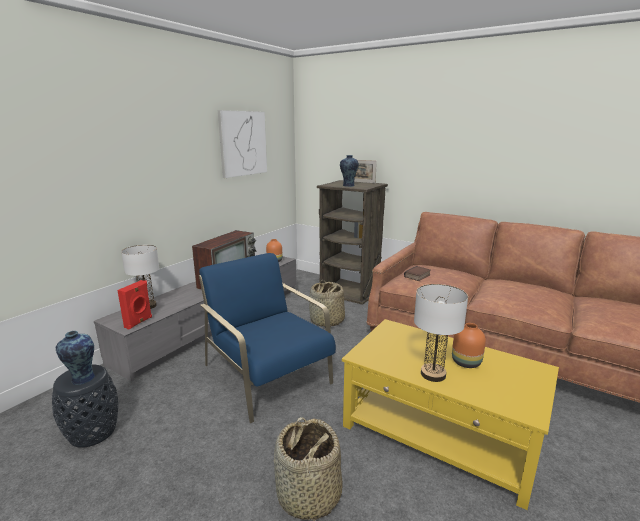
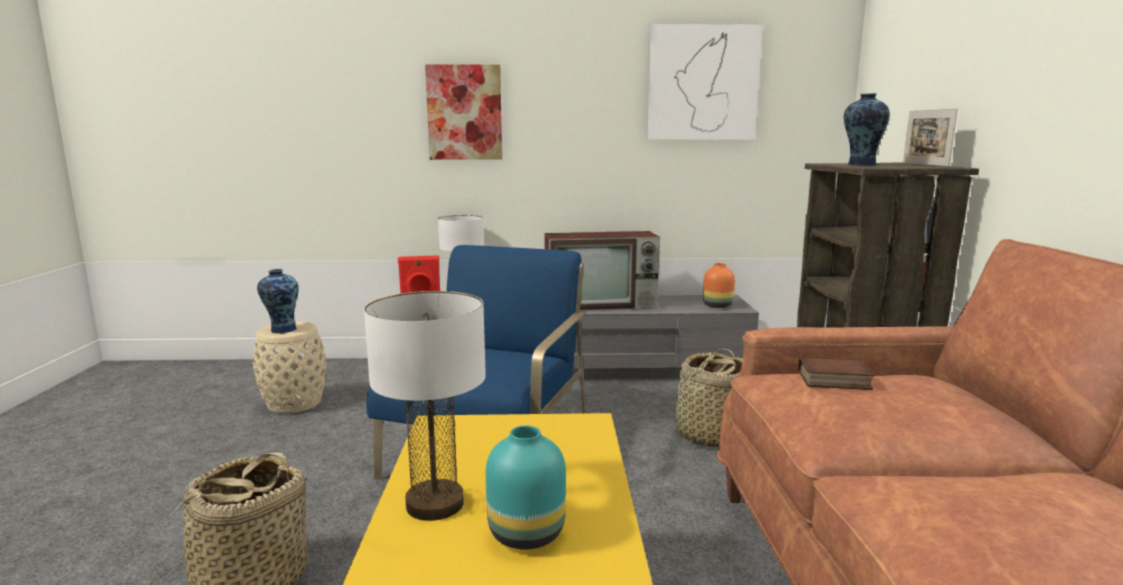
camera: 55 degrees right, 5 degrees down
black stool [52,364,118,448] -> beige stool [253,321,326,414]
orange vase [452,323,486,368] -> turquoise vase [486,426,566,550]
none -> picture [425,64,502,160]

